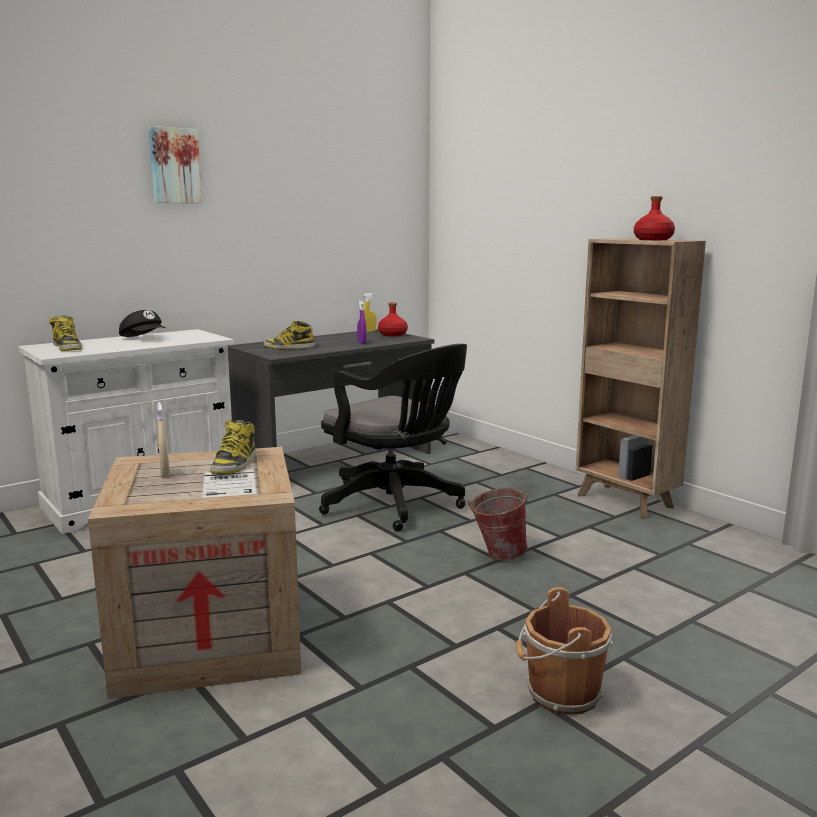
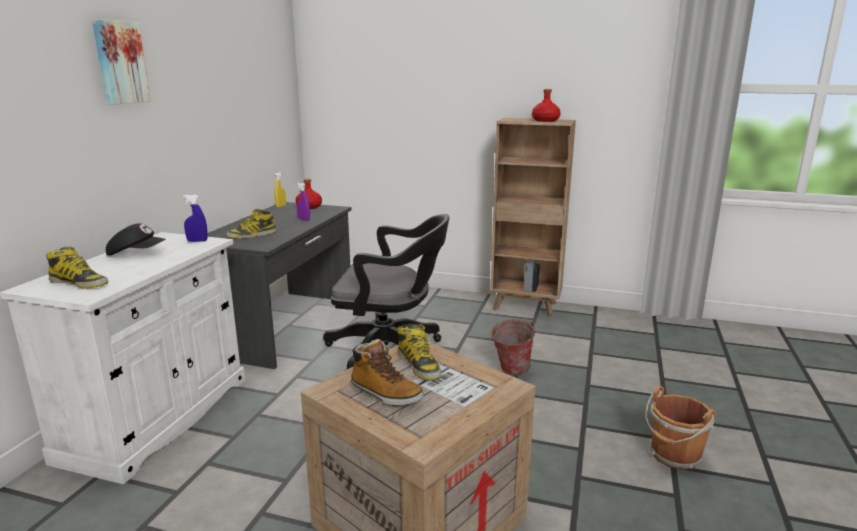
camera: 35 degrees left, 5 degrees up
beige spray bottle [157,402,170,478] -> boot [351,339,424,406]
none -> blue spray bottle [183,194,208,242]

